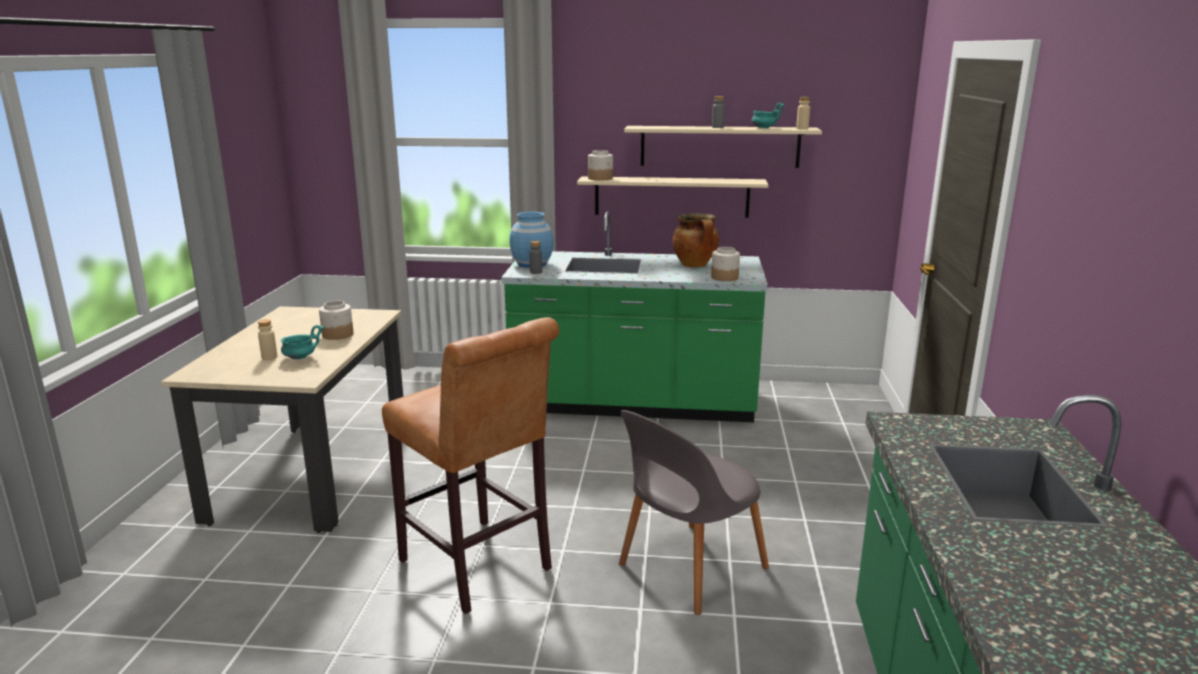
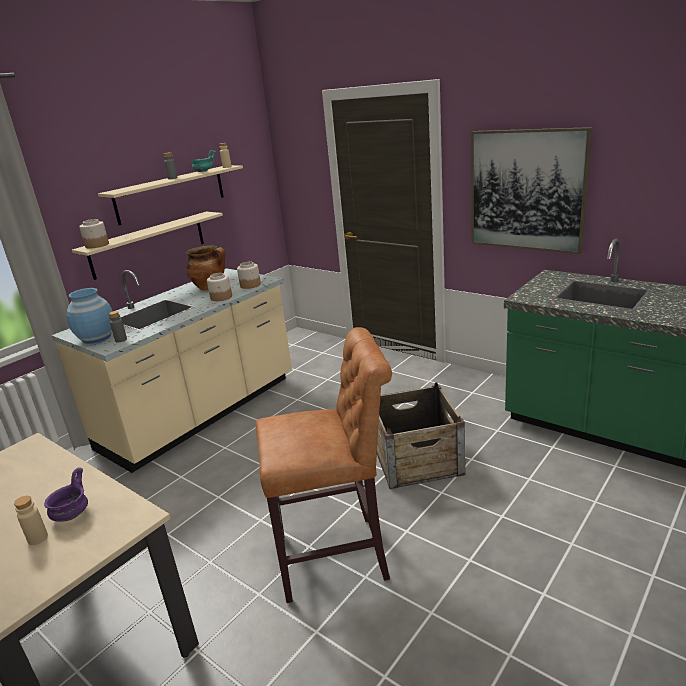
camera: 55 degrees left, 5 degrees up
turquoise bowl [281,325,324,359] -> purple bowl [44,467,88,522]
jar [319,301,353,340] -> jar moved to [207,273,232,301]
green counter [501,212,768,422] -> beige counter [51,268,292,473]
grey chair [619,410,769,615] -> crate [377,382,465,489]
none -> picture [471,127,592,254]

